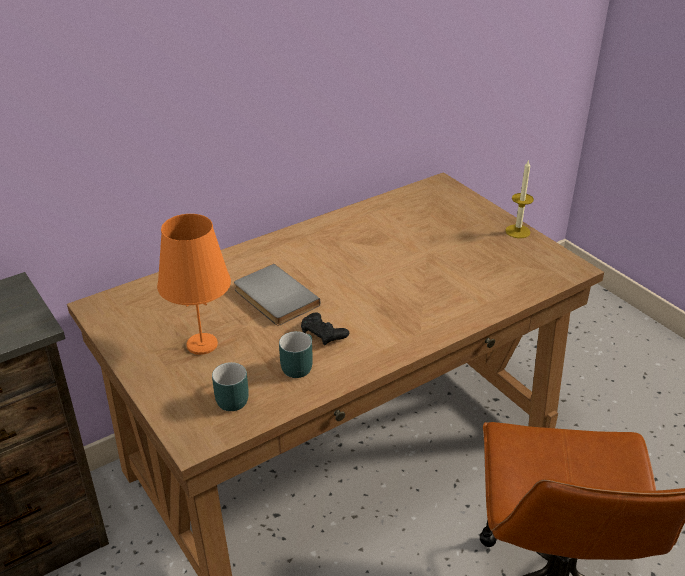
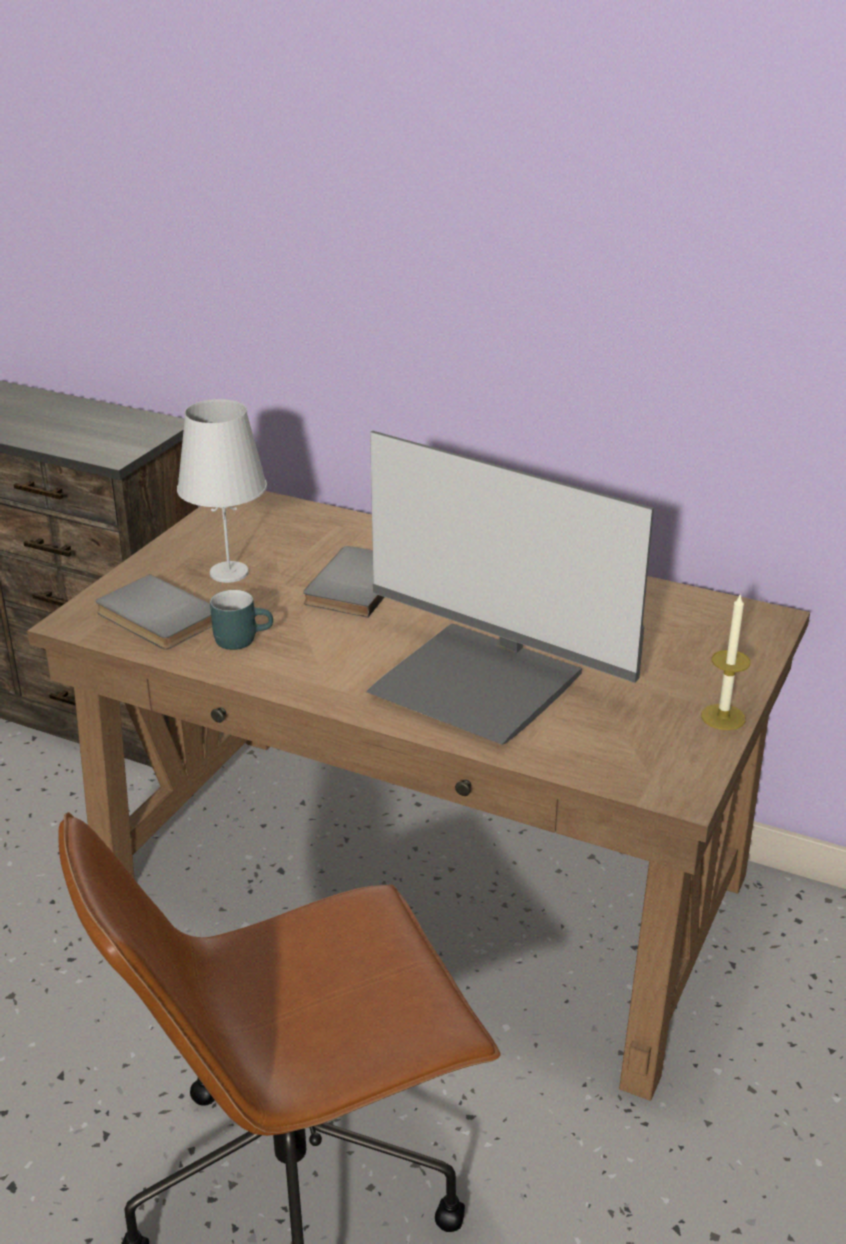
camera: 60 degrees right, 5 degrees down
orange table lamp [157,214,231,355] -> white table lamp [177,399,267,583]
turquoise mug [212,362,249,411] -> grey book [96,574,212,650]
black game controller [301,313,349,346] -> none
none -> monitor [366,431,654,745]

